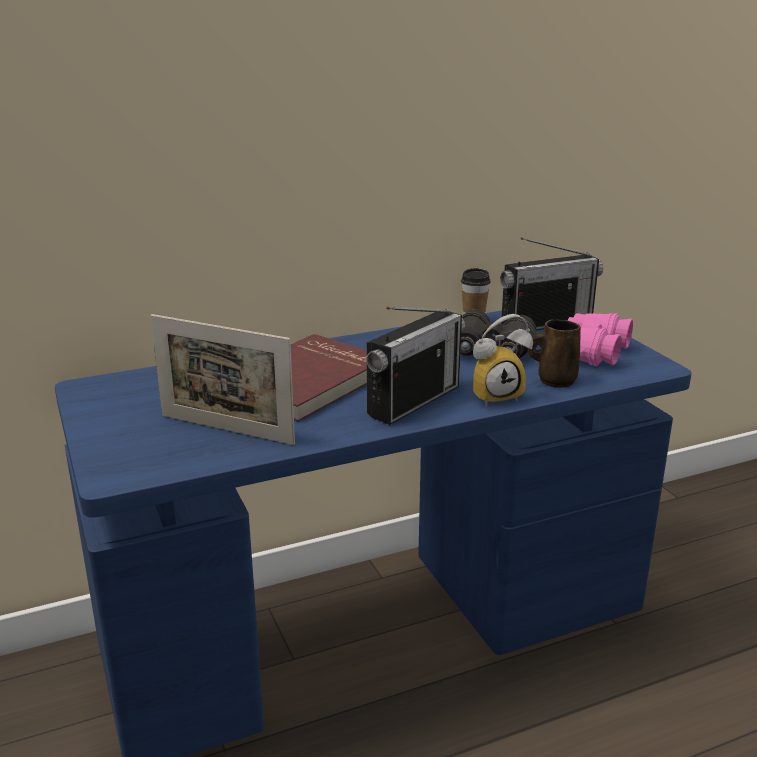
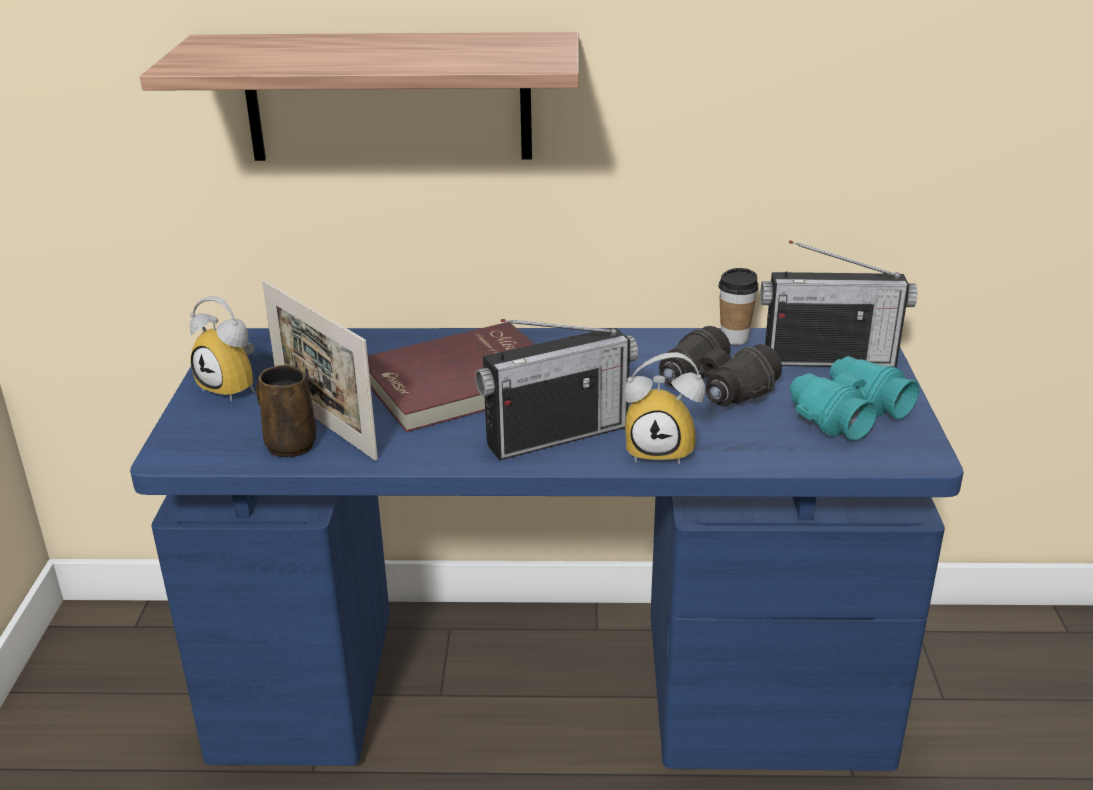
camera: 25 degrees right, 5 degrees up
brown mug [528,319,581,388] -> brown mug moved to [256,365,316,457]
pink binoculars [568,313,633,366] -> turquoise binoculars [790,356,919,441]
none -> shelf [140,32,579,161]
none -> alarm clock [190,296,255,401]

